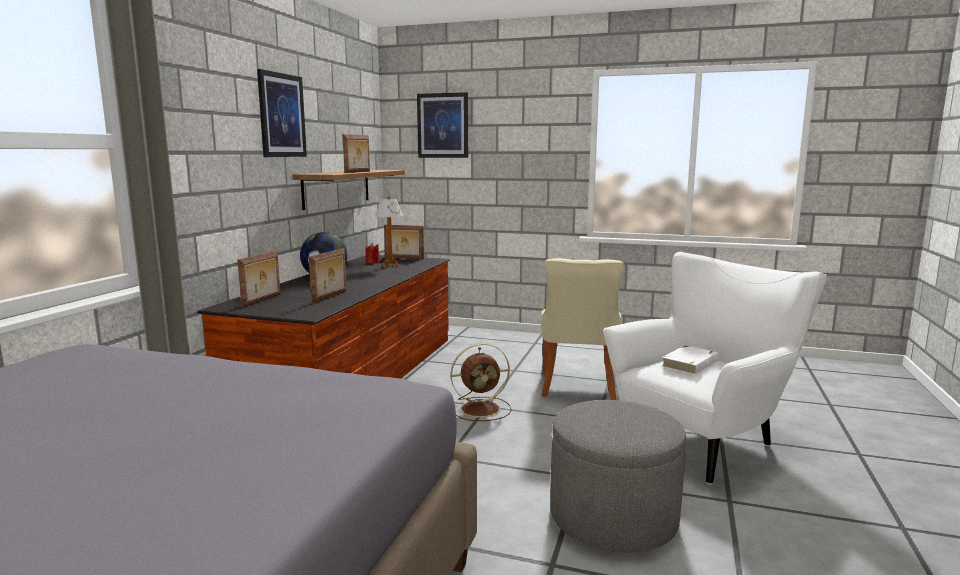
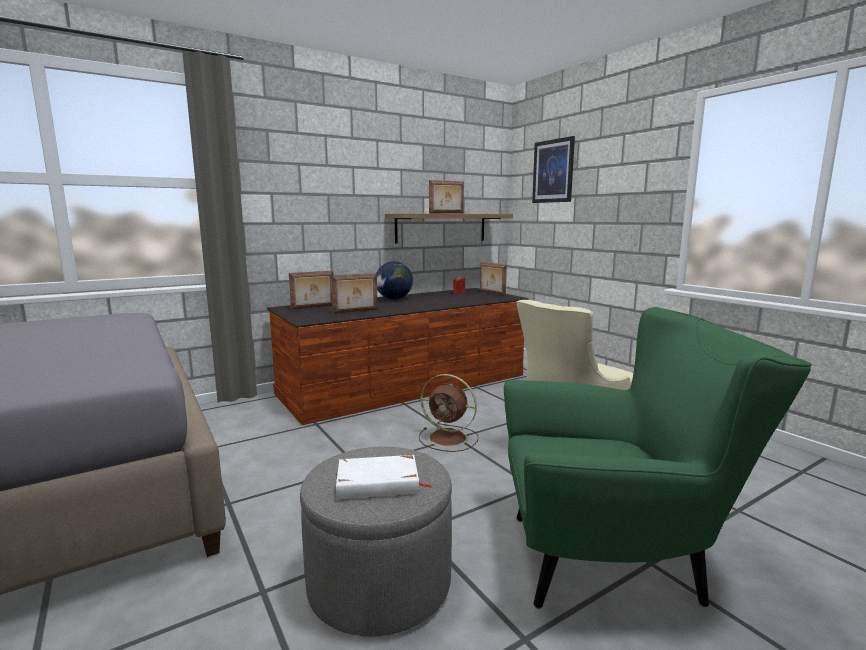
camera: 40 degrees right, 0 degrees up
picture [257,69,307,157] -> none
table lamp [375,196,403,267] -> none
white armchair [603,252,827,484] -> green armchair [504,307,812,609]
white book [661,345,718,375] -> white book moved to [336,455,432,499]

